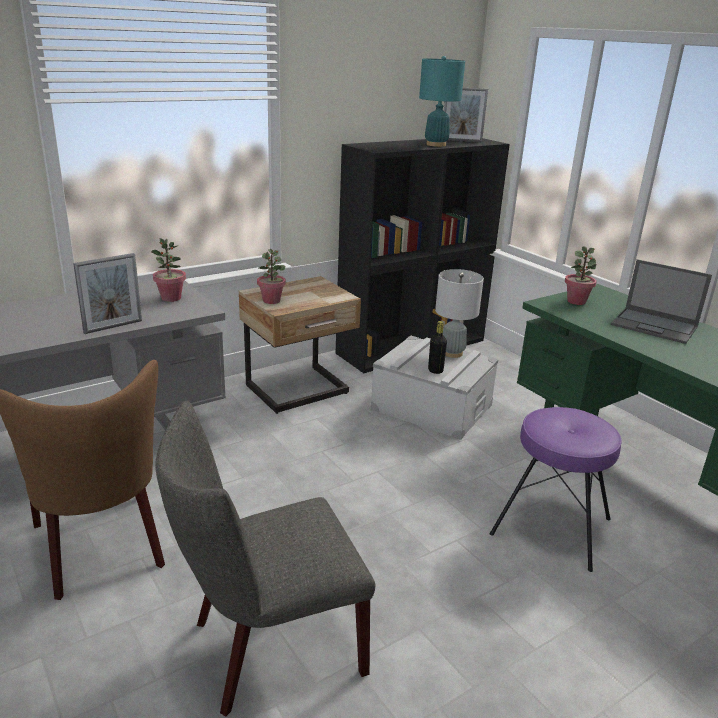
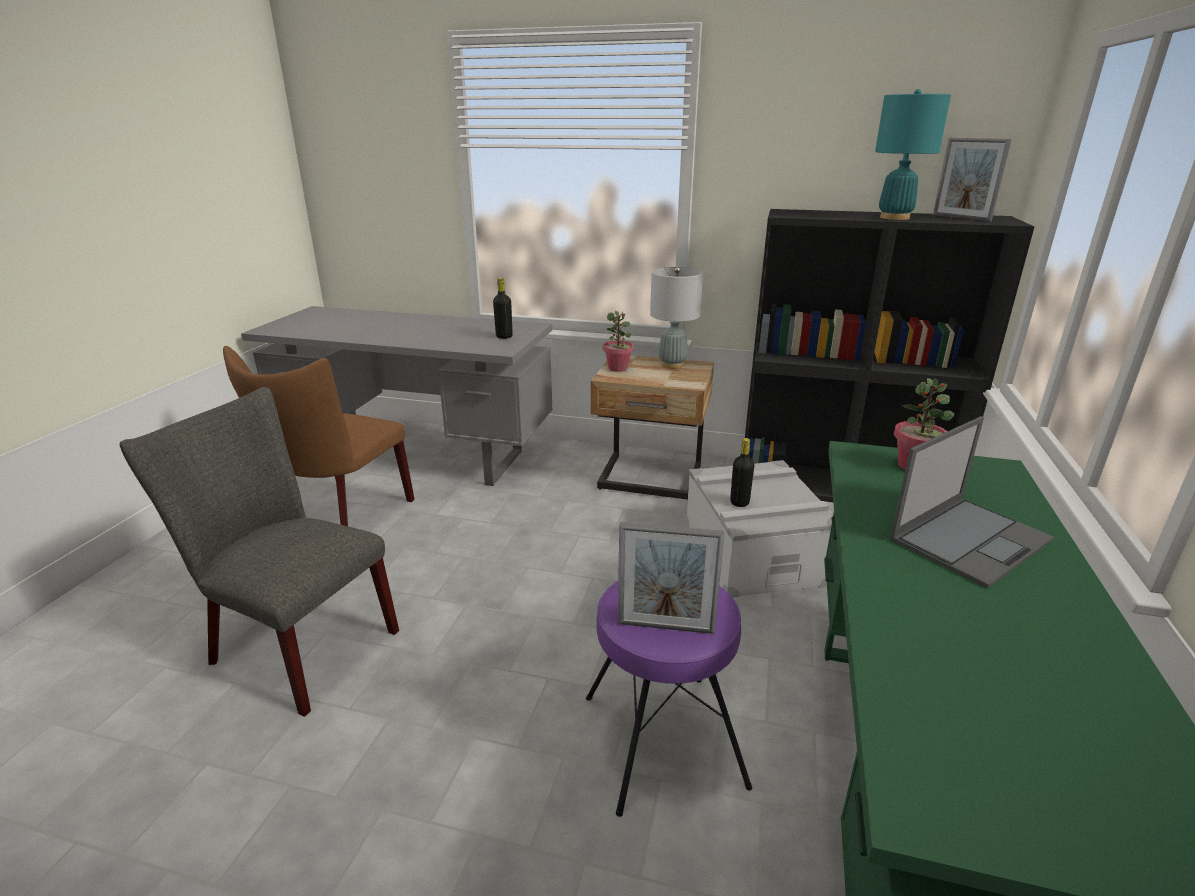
camera: 50 degrees right, 0 degrees up
picture frame [73,253,142,334] -> picture frame moved to [618,522,724,634]
potted plant [151,238,186,302] -> black bottle [493,278,513,339]
grey table lamp [435,269,484,358] -> grey table lamp moved to [650,267,703,369]
laptop [611,259,712,344] -> laptop turned 120 degrees counterclockwise [890,416,1054,588]

